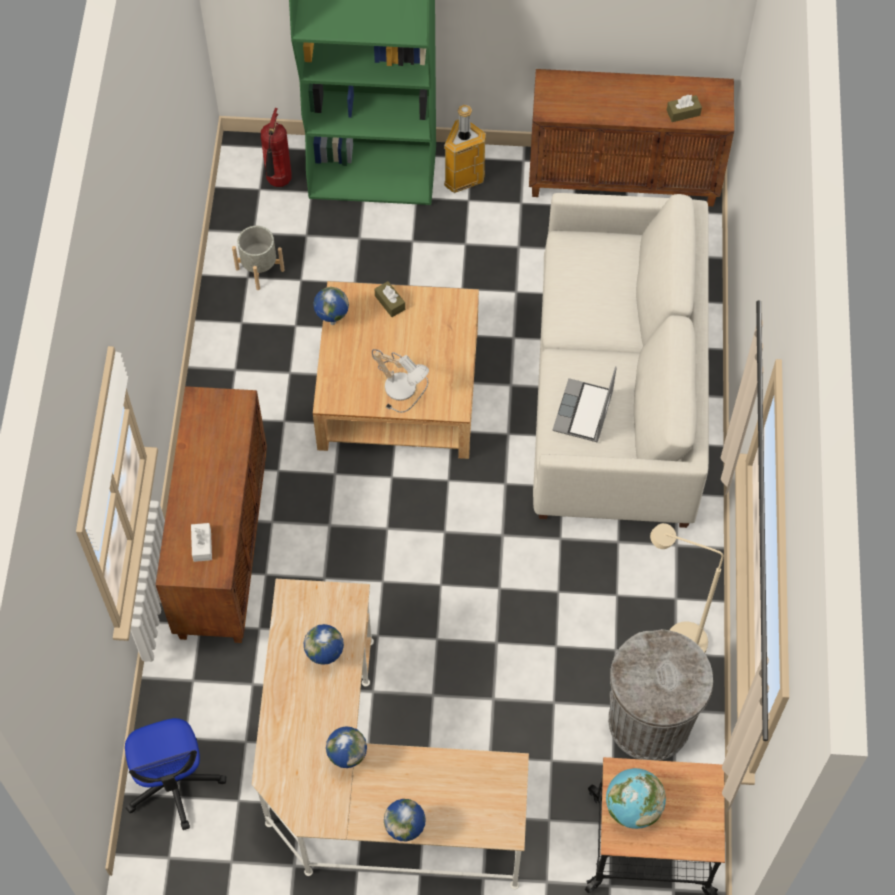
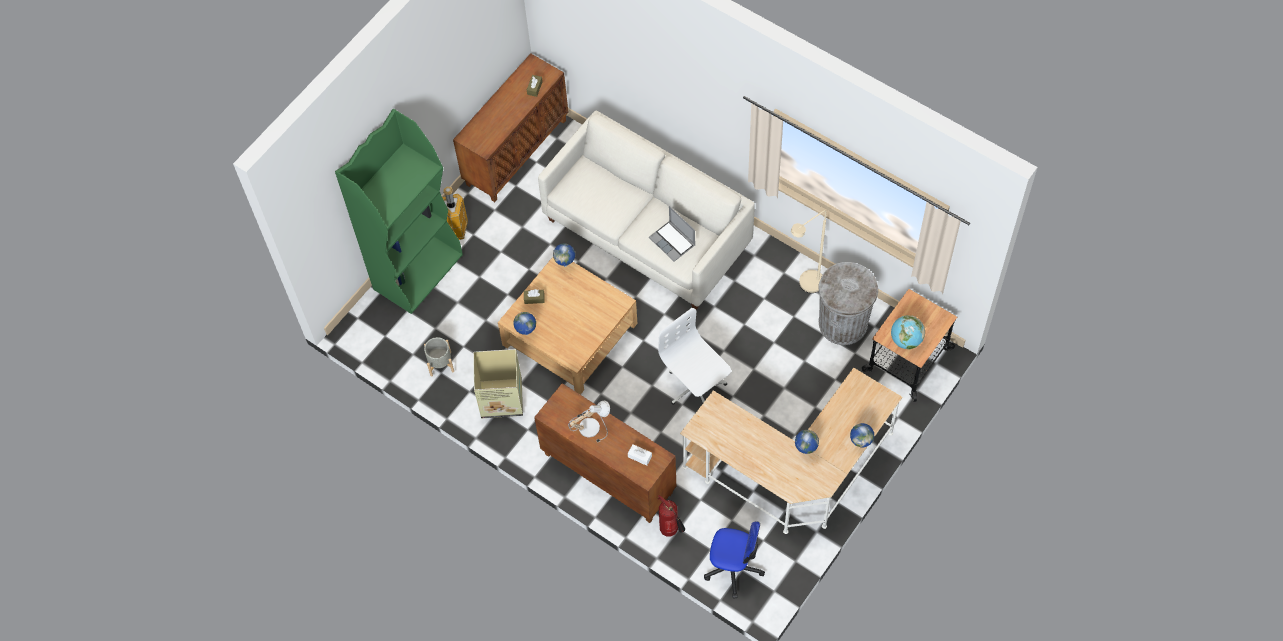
camera: 55 degrees left, 0 degrees up
fire extinguisher [261,108,292,187] -> fire extinguisher moved to [658,495,685,537]
globe [304,624,344,665] -> globe moved to [553,243,575,267]
table lamp [372,349,429,413] -> table lamp moved to [568,400,610,443]
none -> cardboard box [473,349,523,418]
none -> white office chair [658,308,731,405]

